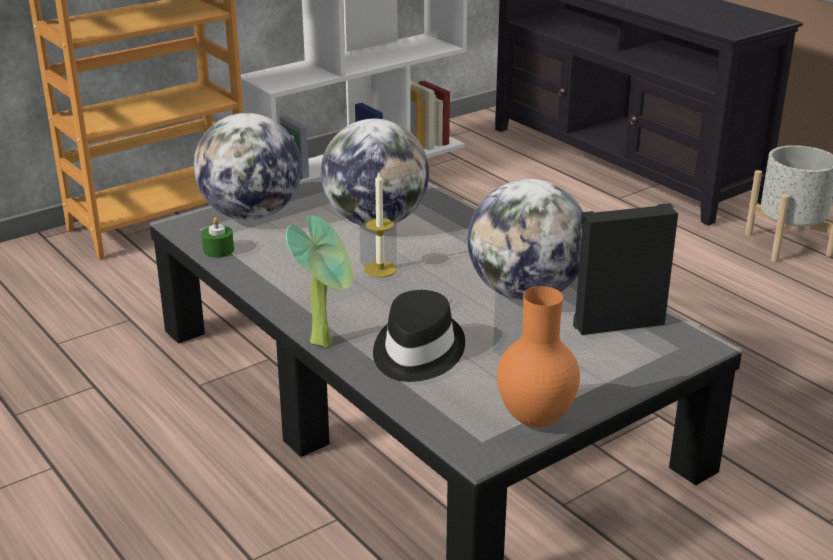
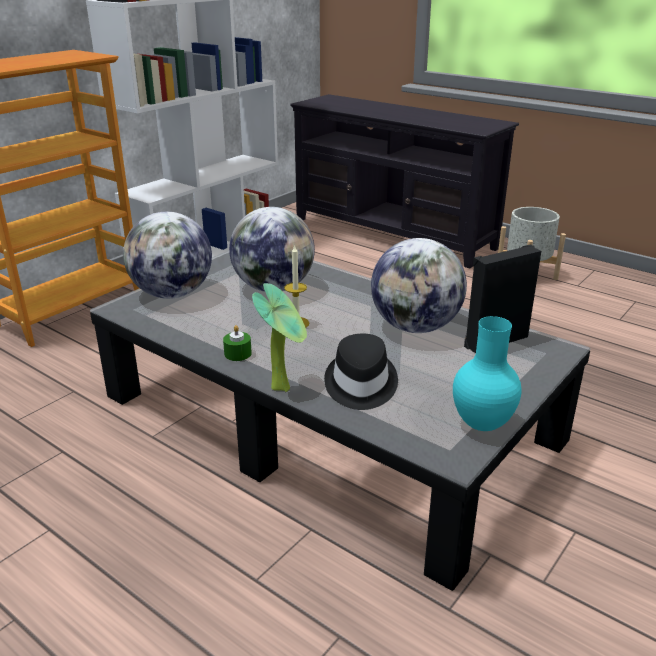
camera: 15 degrees left, 0 degrees up
green candle [201,217,234,258] -> green candle moved to [223,325,252,361]
orange vase [497,286,580,427] -> turquoise vase [453,316,522,431]

